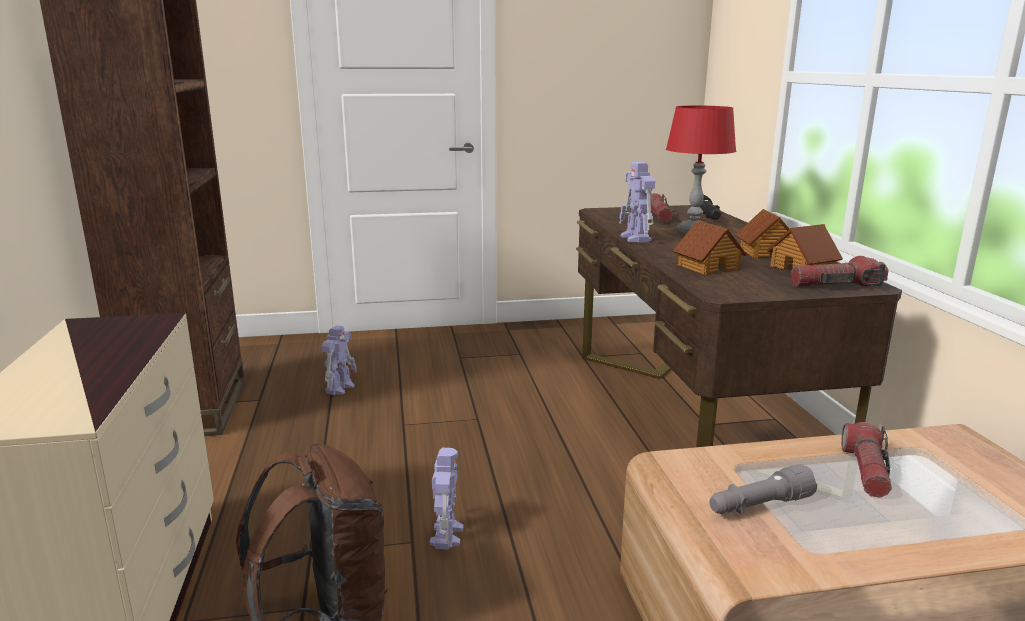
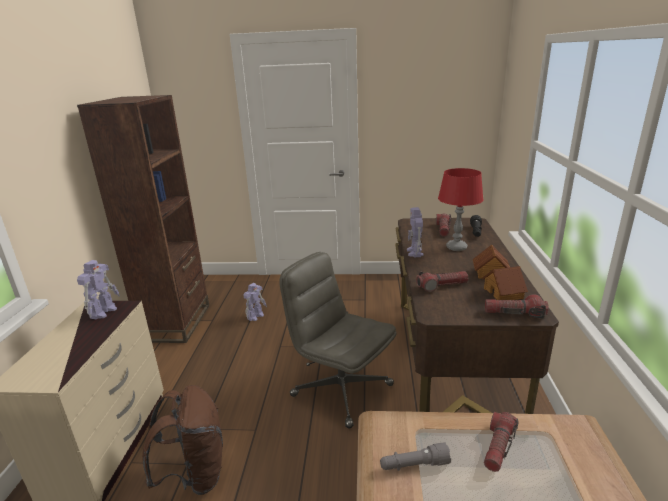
camera: 15 degrees right, 5 degrees up
toy robot [430,448,463,549] -> toy robot moved to [77,260,120,319]
toy house [673,220,746,275] -> flashlight [416,271,468,292]
none -> grey office chair [279,252,396,429]

